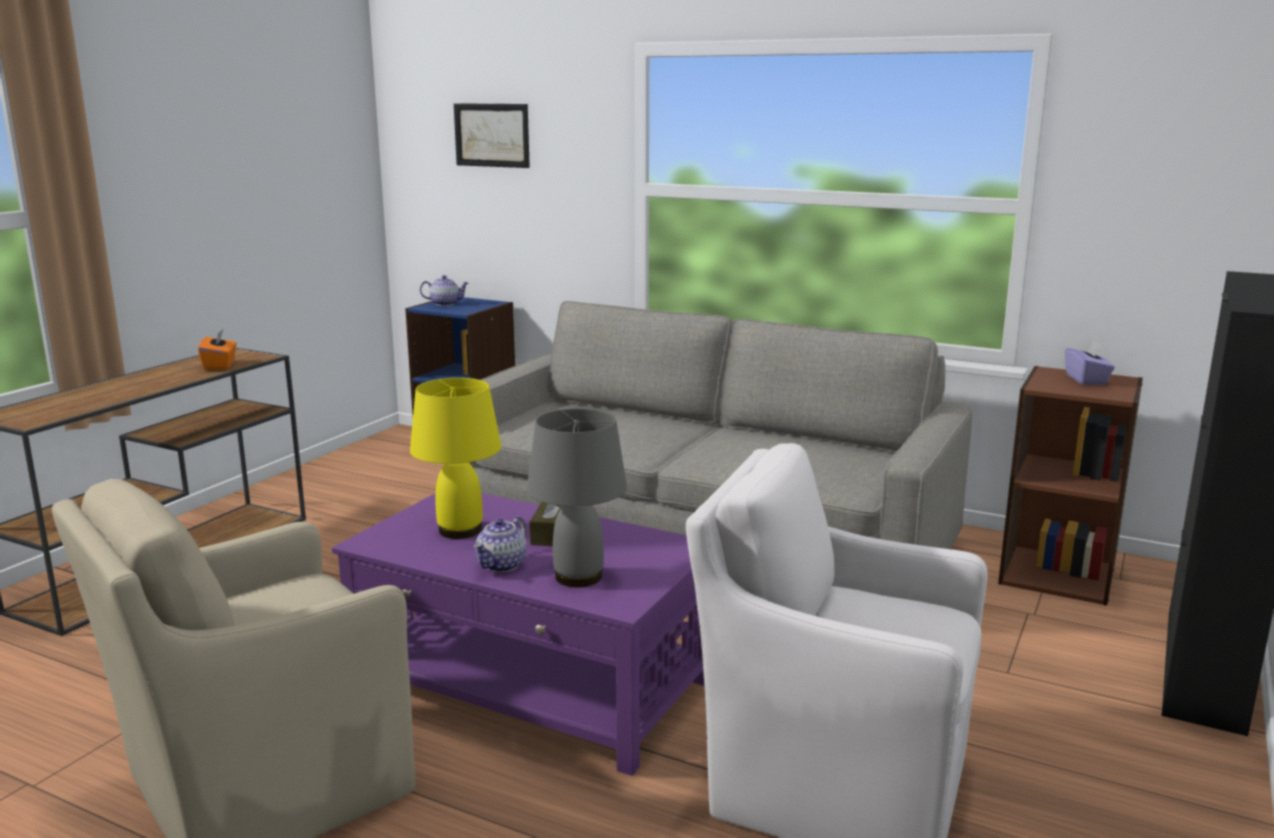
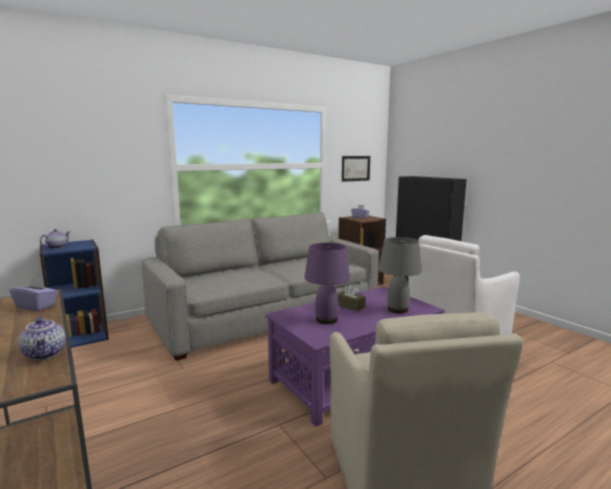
camera: 60 degrees left, 5 degrees down
orange tissue box [198,329,237,370] -> purple tissue box [9,277,58,311]
yellow table lamp [410,378,501,539] -> purple table lamp [304,243,350,324]
picture [454,103,530,168] -> picture moved to [342,156,370,182]
teapot [474,516,527,572] -> teapot moved to [19,317,66,360]

